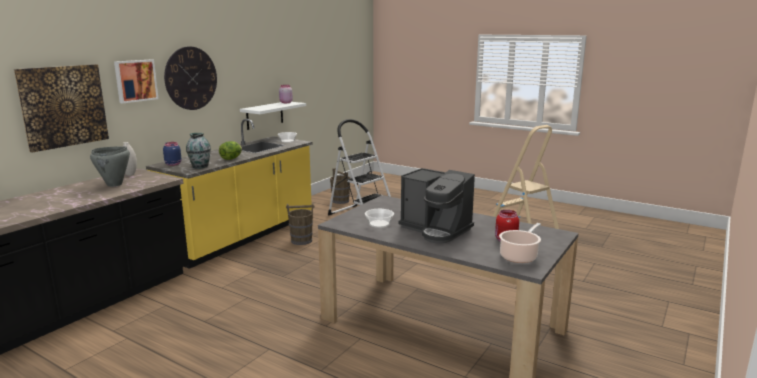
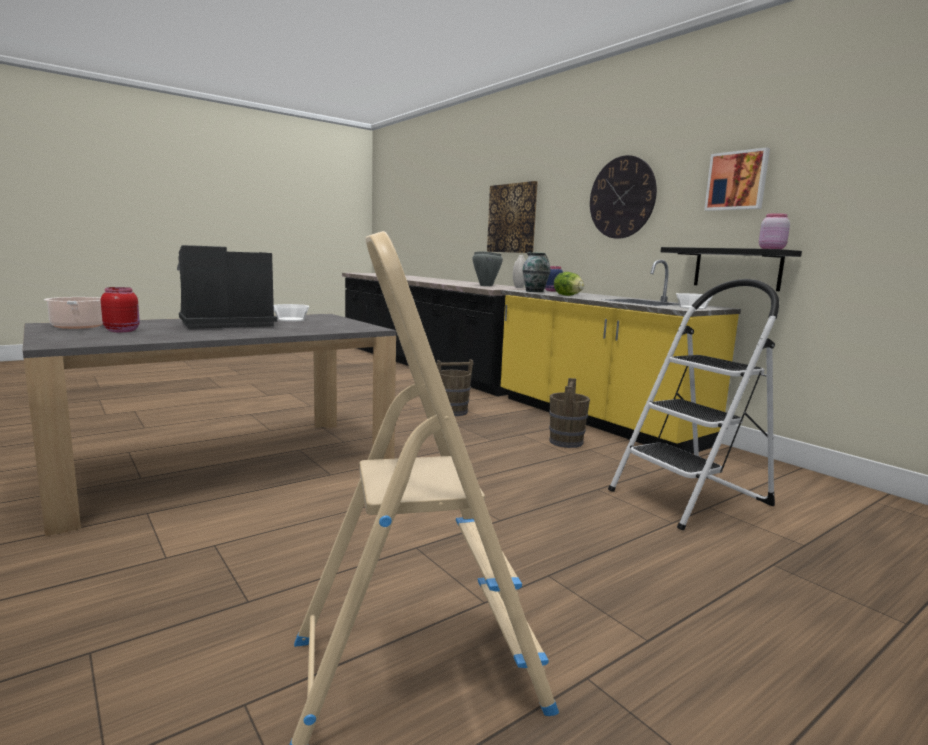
camera: 110 degrees right, 5 degrees down
picture [114,60,159,103] -> picture moved to [704,147,770,211]
white shelf [240,102,306,130] -> black shelf [661,247,802,291]
brown bucket [330,168,350,204] -> brown bucket moved to [436,359,474,416]

